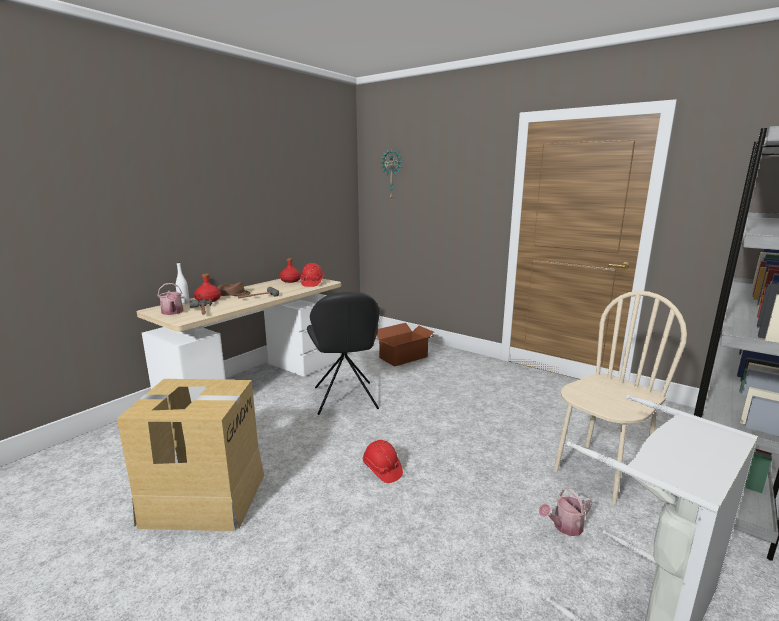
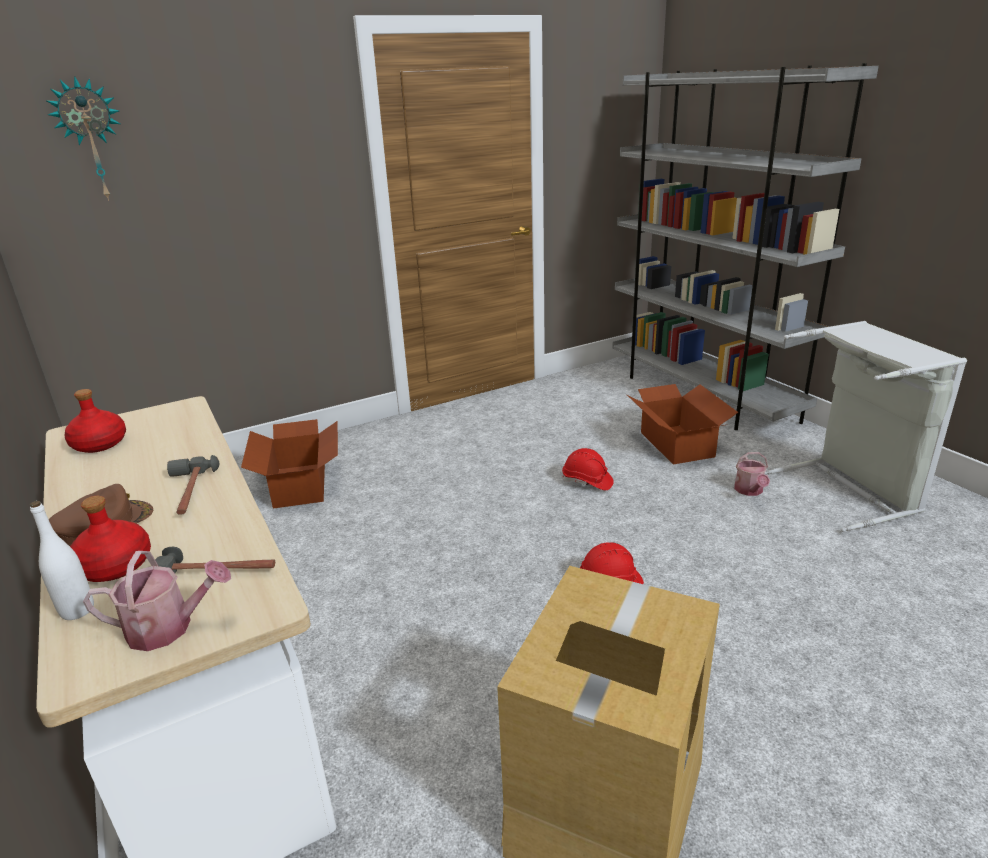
camera: 65 degrees left, 10 degrees up
red hard hat [301,263,324,287] -> red hard hat moved to [562,448,614,490]
black chair [307,292,380,415] -> none
beige chair [554,291,687,504] -> cardboard box [627,384,738,465]

